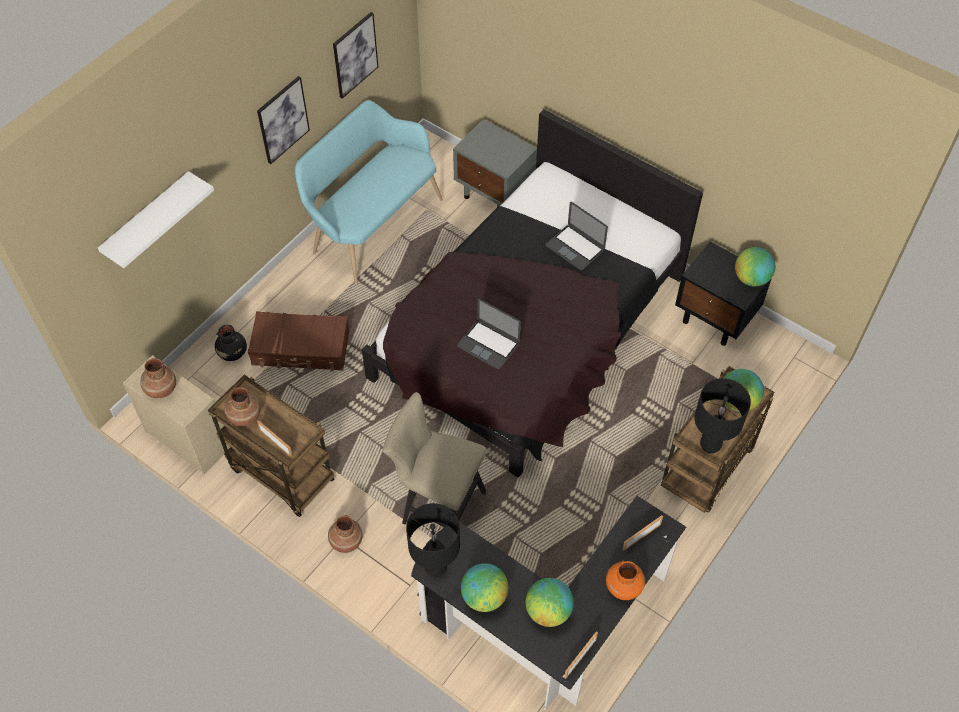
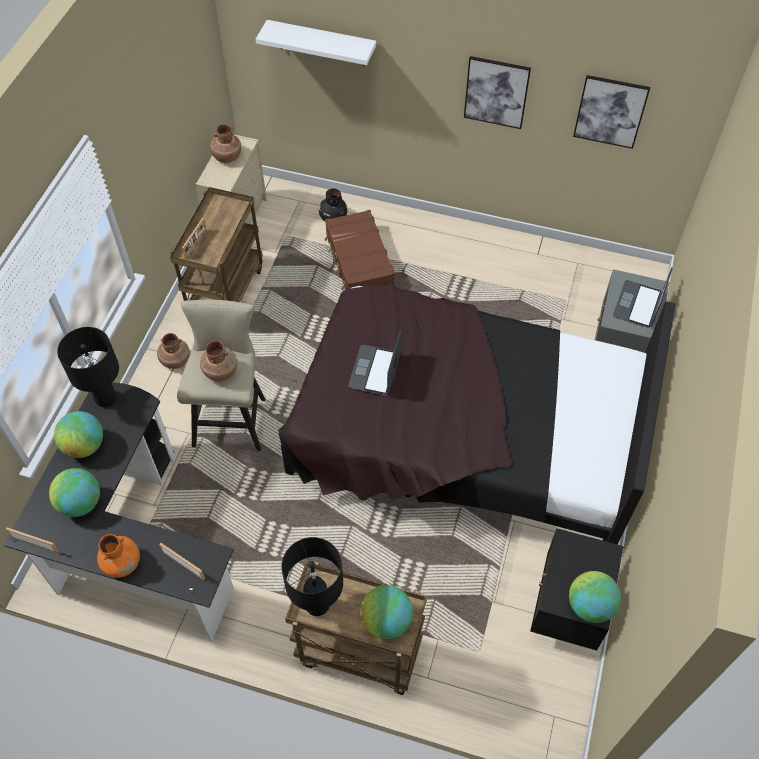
camera: 70 degrees right, 0 degrees up
brown vase [224,387,260,427] -> brown vase moved to [200,341,237,381]
turquoise bench [295,100,443,285] -> none
laptop [545,202,608,270] -> laptop moved to [613,267,672,328]

